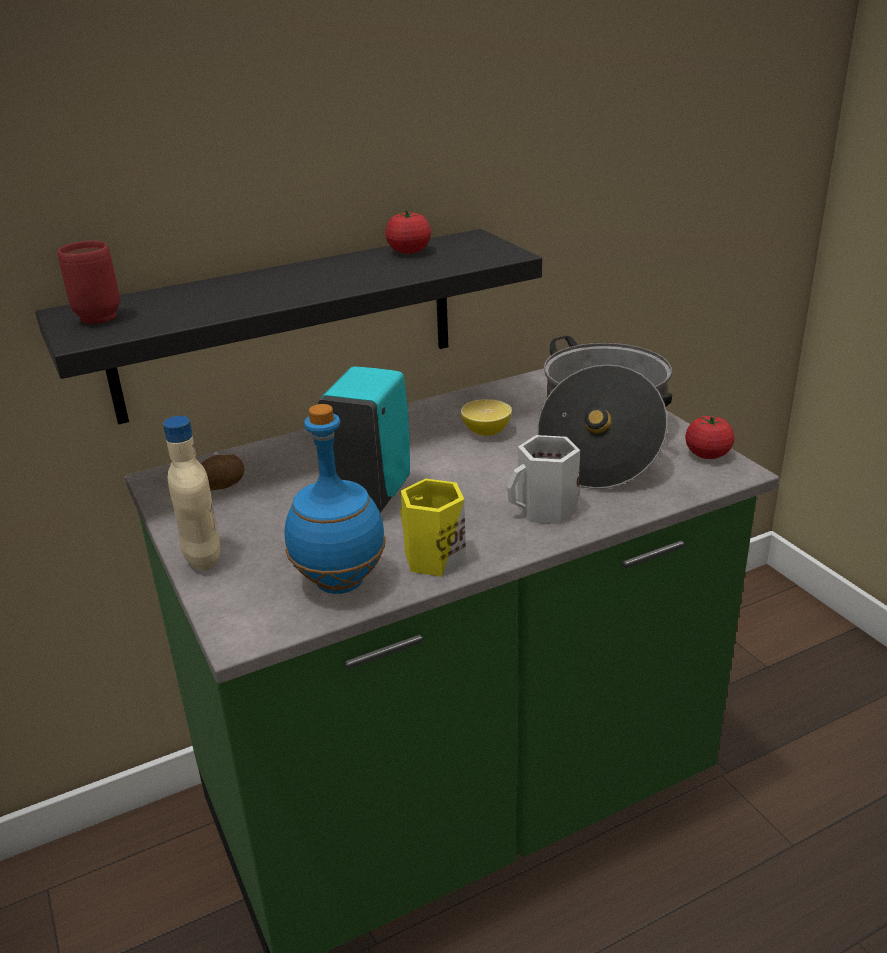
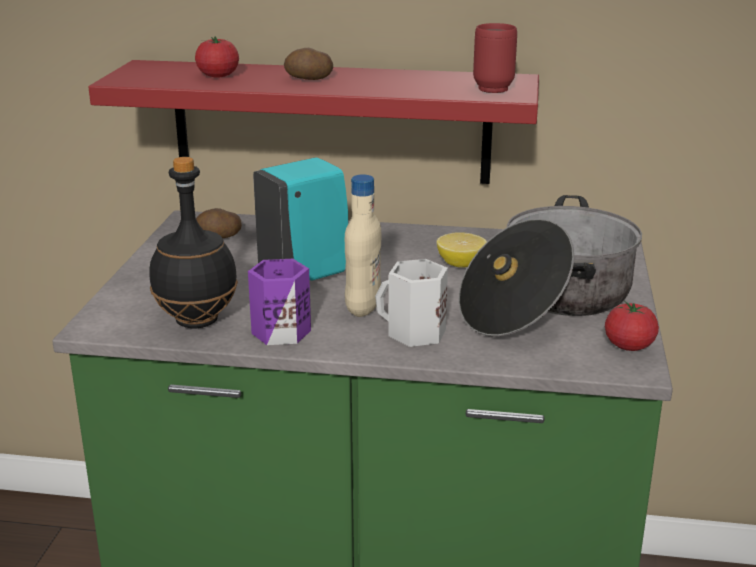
camera: 35 degrees right, 5 degrees down
black shelf [35,229,542,425] -> red shelf [88,60,539,184]
red mug [58,241,120,324] -> red mug moved to [473,23,517,93]
beige bottle [163,416,220,571] -> beige bottle moved to [345,174,381,317]
blue bottle [285,404,386,594] -> black bottle [149,157,238,328]
tomato [385,210,431,254] -> tomato moved to [195,36,239,78]
yellow mug [400,479,466,577] -> purple mug [248,259,311,345]
none -> potato [284,48,333,80]

